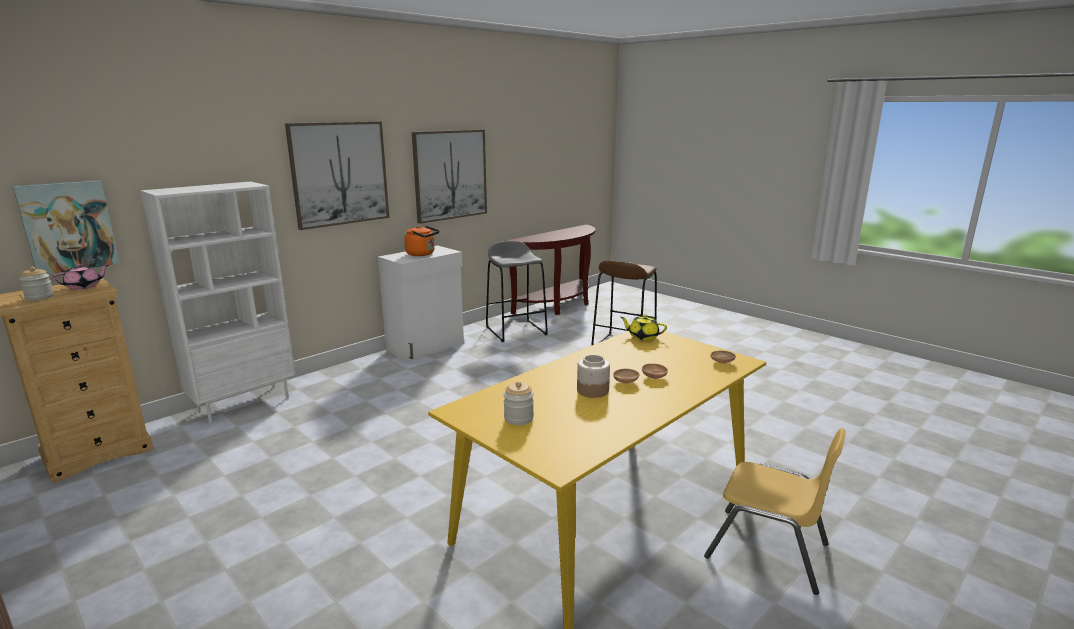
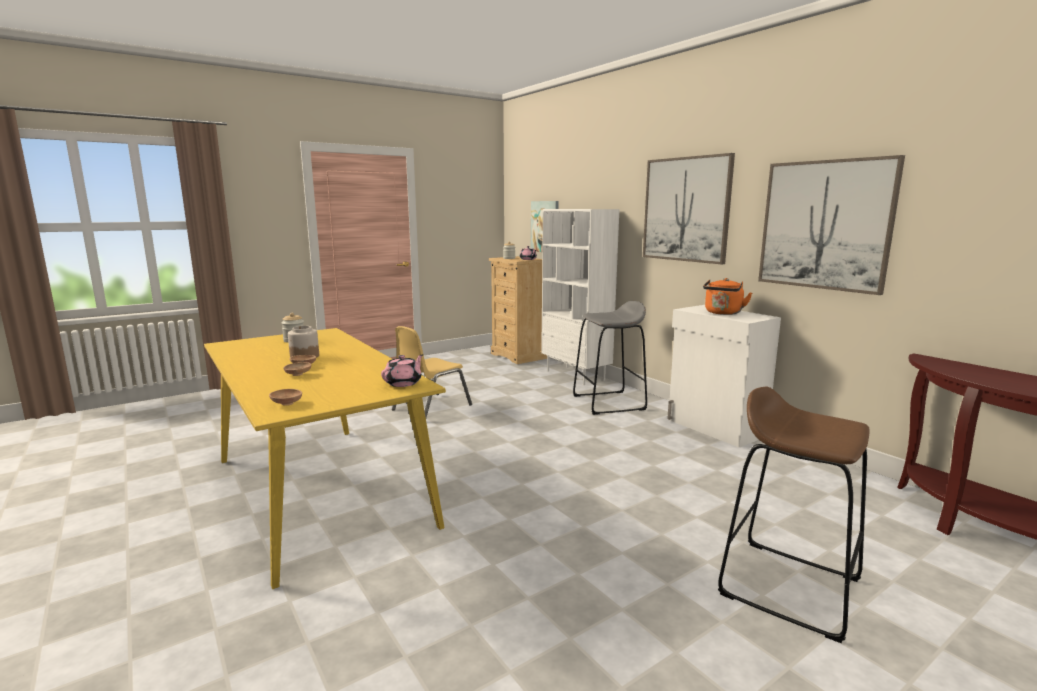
camera: 100 degrees right, 5 degrees down
grey stool [486,241,548,342] -> grey stool moved to [573,301,647,415]
yellow teapot [620,315,667,340] -> pink teapot [381,354,423,387]
yellow chair [704,428,846,595] -> yellow chair moved to [392,326,472,418]

